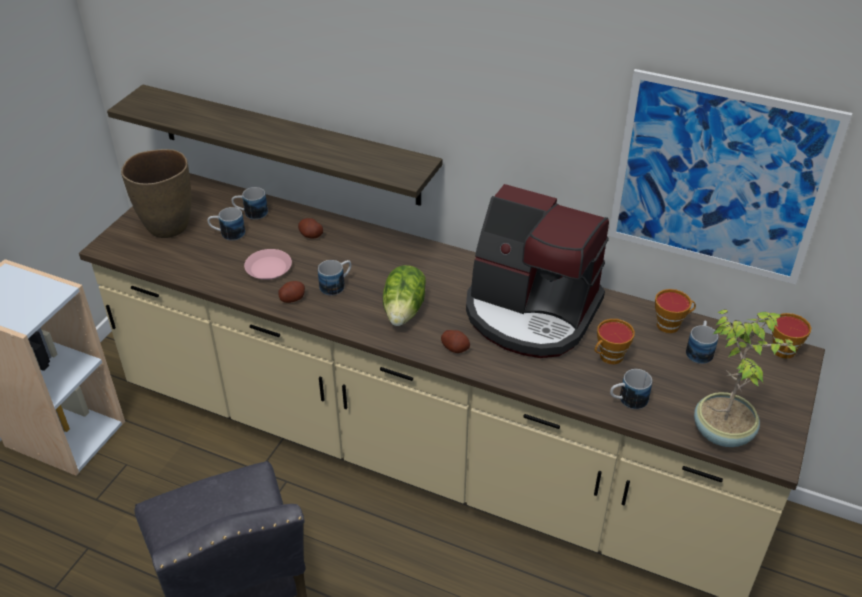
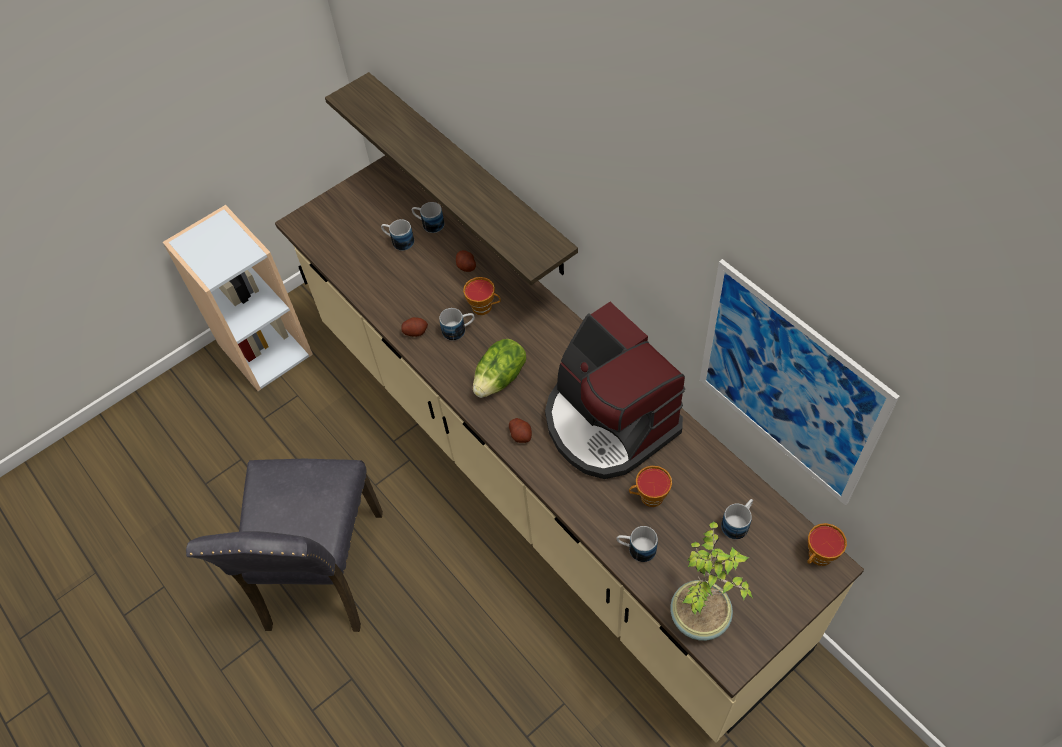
camera: 30 degrees right, 15 degrees up
brown vase [121,149,192,238] -> none
pink plate [244,249,292,280] -> none
cup [655,289,696,333] -> cup moved to [463,277,501,315]

